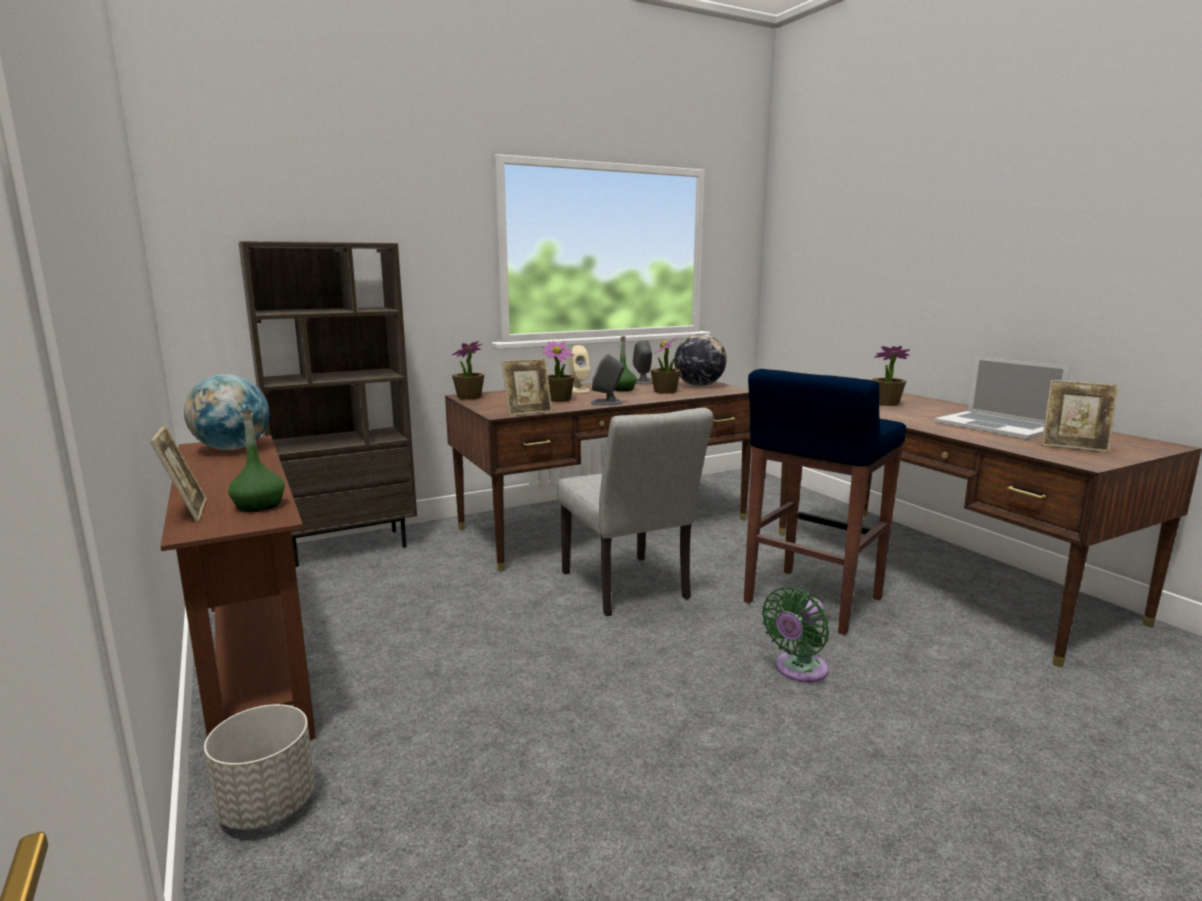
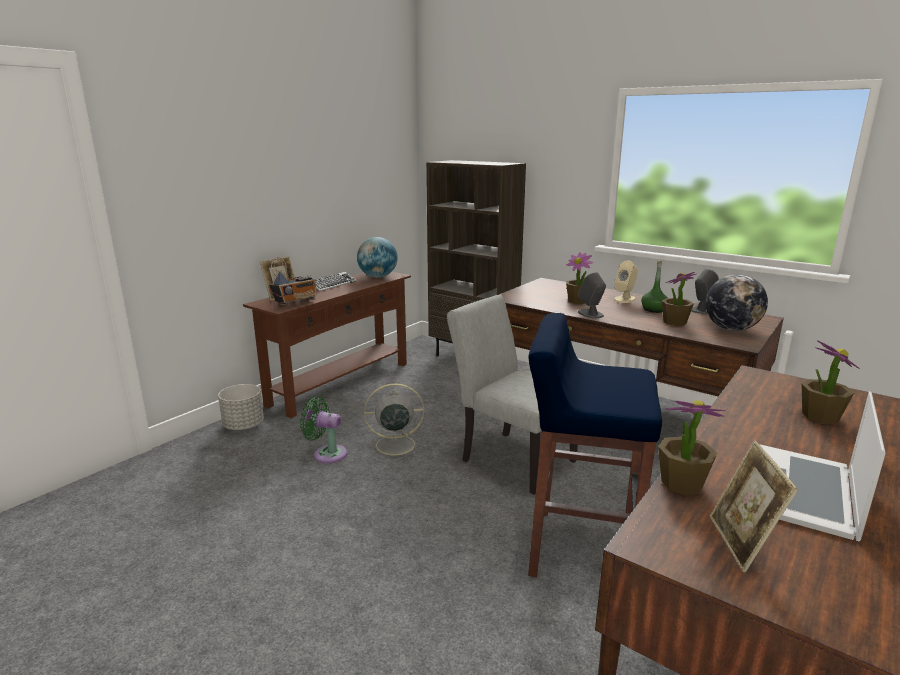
camera: 65 degrees right, 5 degrees up
green bottle [228,410,285,512] -> radio [269,257,317,306]
potted plant [452,341,484,400] -> potted plant moved to [658,401,726,495]
picture frame [502,359,553,416] -> none
grey chair [557,408,713,616] -> grey chair turned 90 degrees clockwise [447,295,578,495]
green fan [762,587,829,683] -> green fan moved to [300,396,347,463]
none -> keyboard [315,272,356,292]
none -> grey fan [364,383,427,462]

